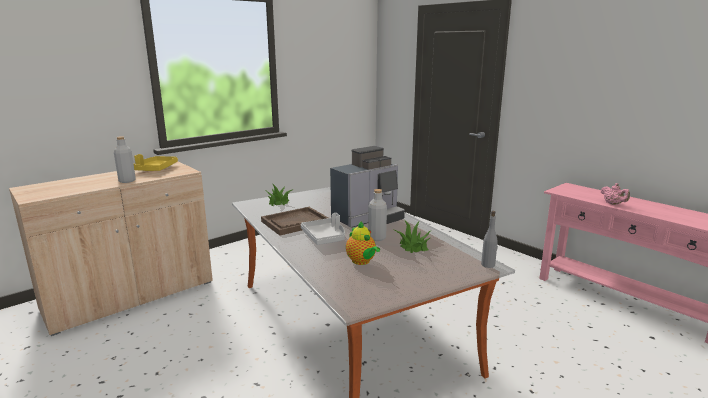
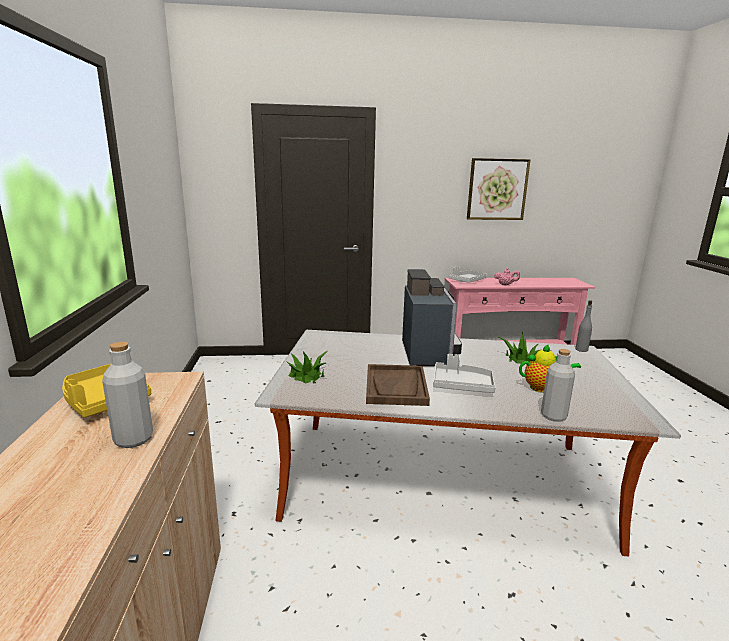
camera: 55 degrees left, 0 degrees up
grey bottle [368,189,387,241] -> grey bottle moved to [541,349,575,421]
none -> grey tray [449,267,487,283]
none -> picture [467,158,530,220]

